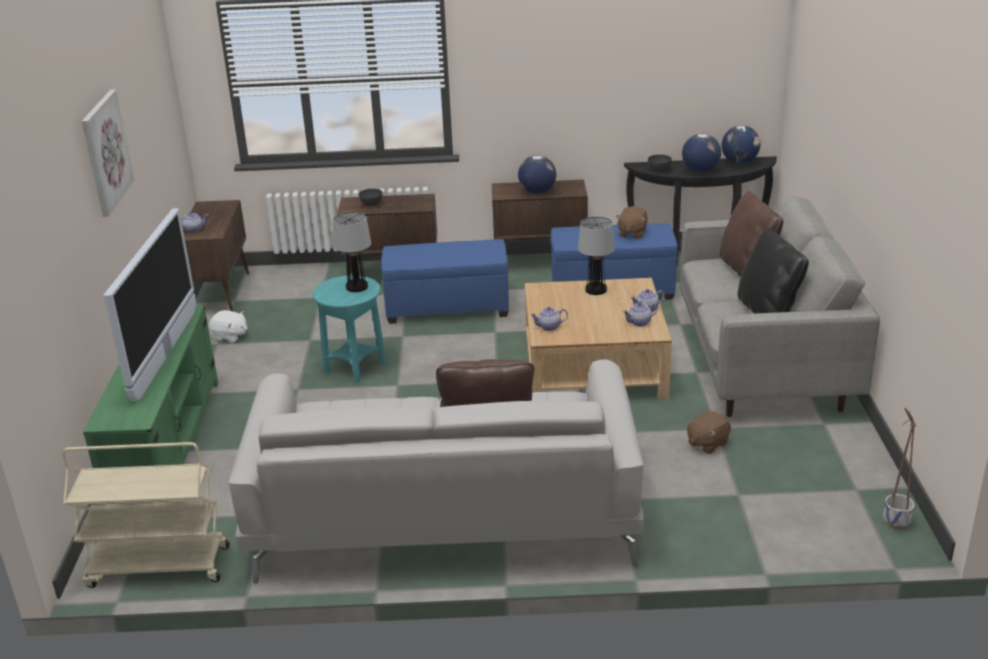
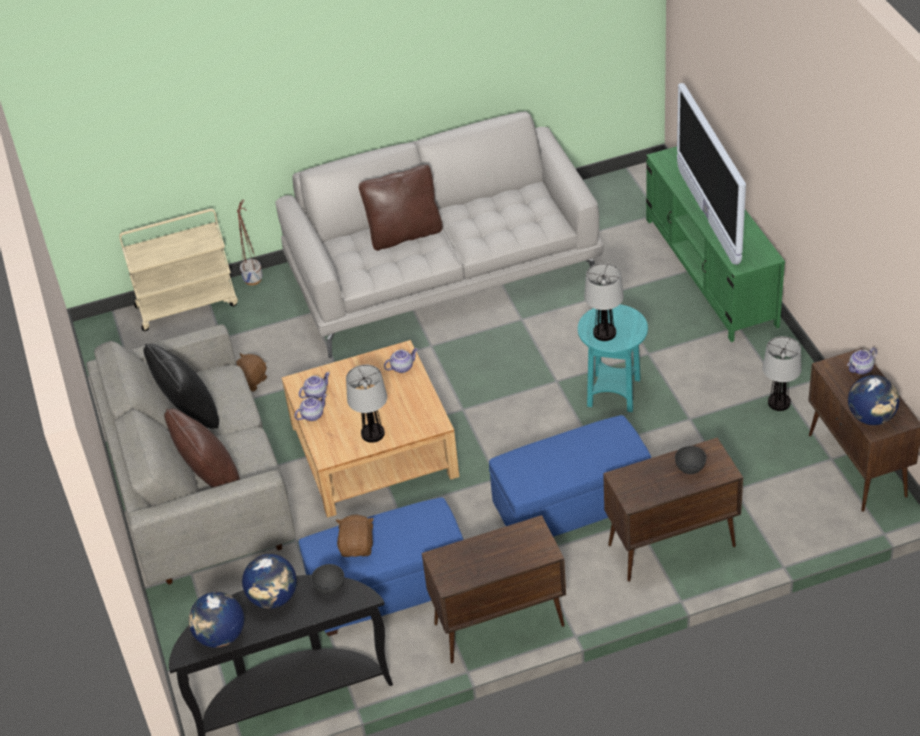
camera: 165 degrees right, 15 degrees up
beige cart [63,442,230,588] -> beige cart moved to [119,209,238,331]
picture [82,90,134,217] -> none
white plush toy [209,310,247,343] -> table lamp [763,336,802,411]
globe [518,155,556,194] -> globe moved to [848,375,899,425]
planter [883,408,916,530] -> planter moved to [237,199,263,286]

